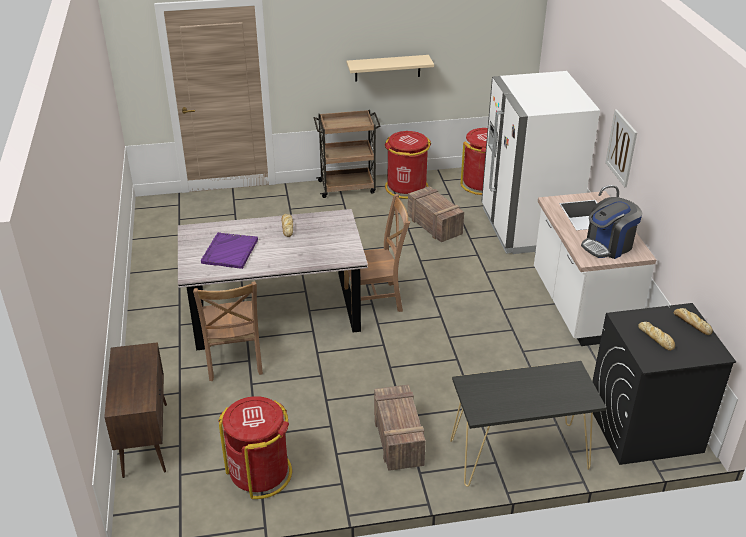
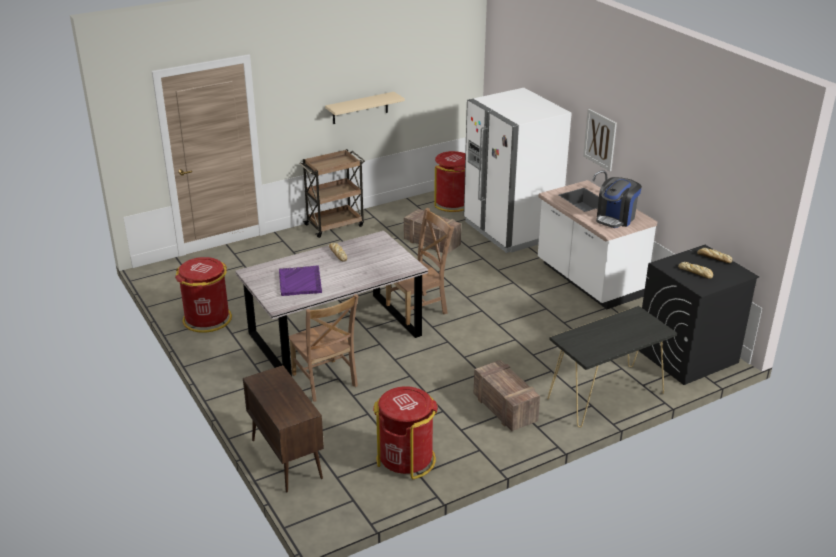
camera: 20 degrees left, 5 degrees down
red trash can [384,131,431,199] -> red trash can moved to [175,257,232,333]

